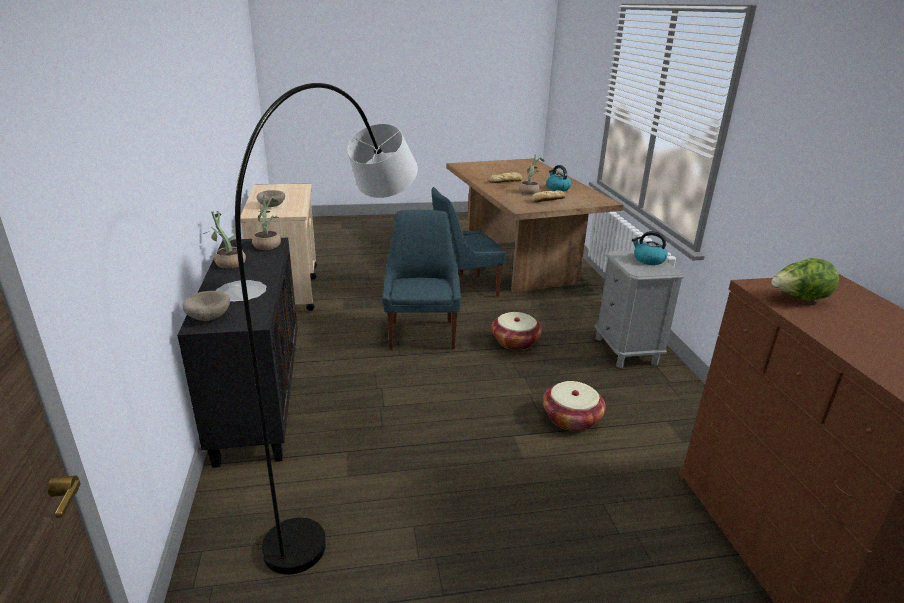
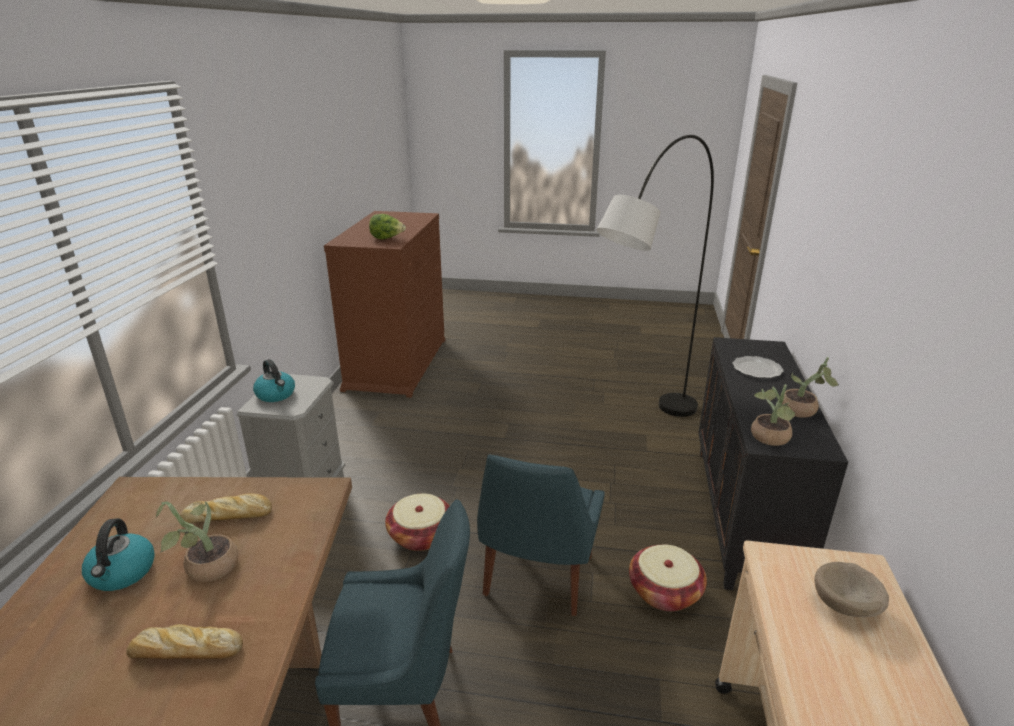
camera: 160 degrees left, 0 degrees up
beige bowl [183,291,230,321] -> none
basket [543,381,605,431] -> basket moved to [629,545,707,612]

